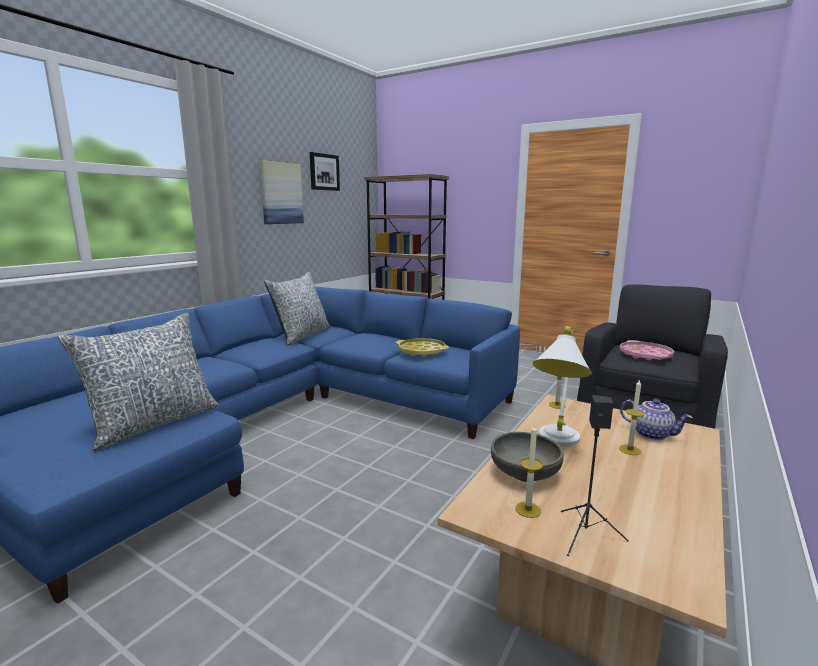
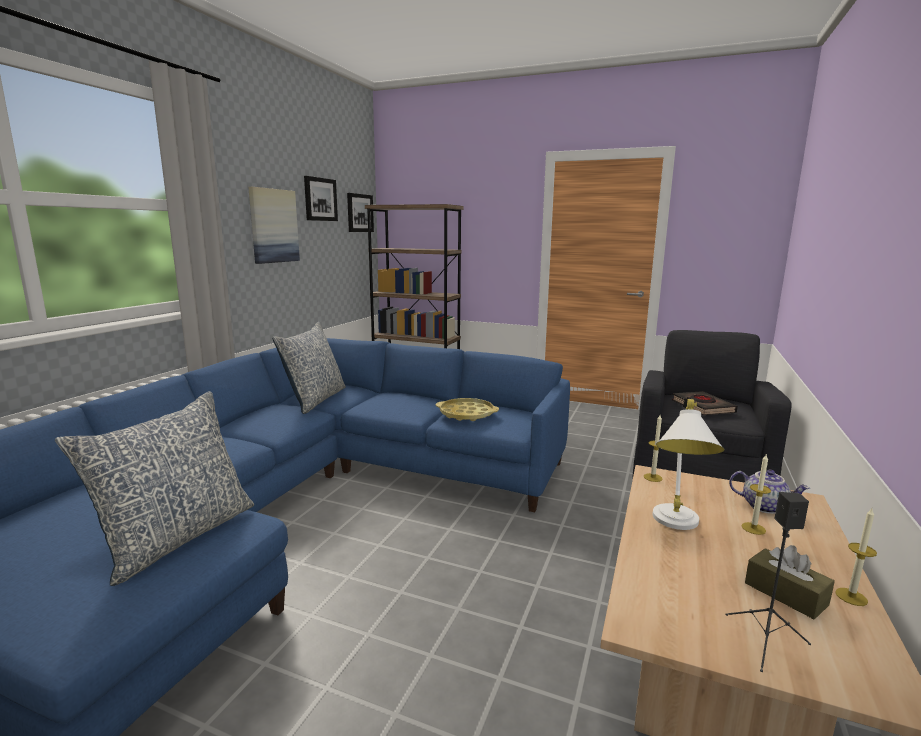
camera: 10 degrees left, 0 degrees up
grey bowl [491,432,564,482] -> none
candle [515,423,543,518] -> candle moved to [835,508,877,606]
pink tray [619,340,674,360] -> black book [672,391,738,415]
none -> picture [347,193,374,232]
none -> brown tissue box [745,545,835,619]

